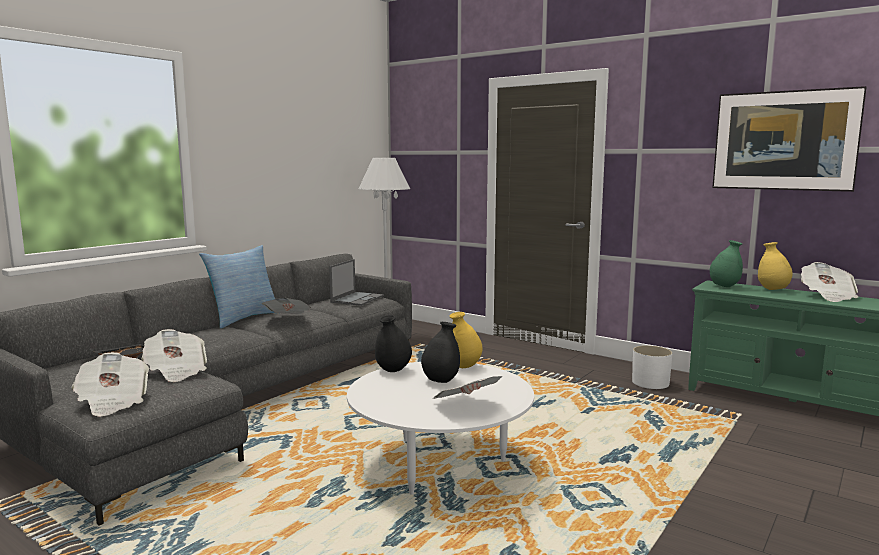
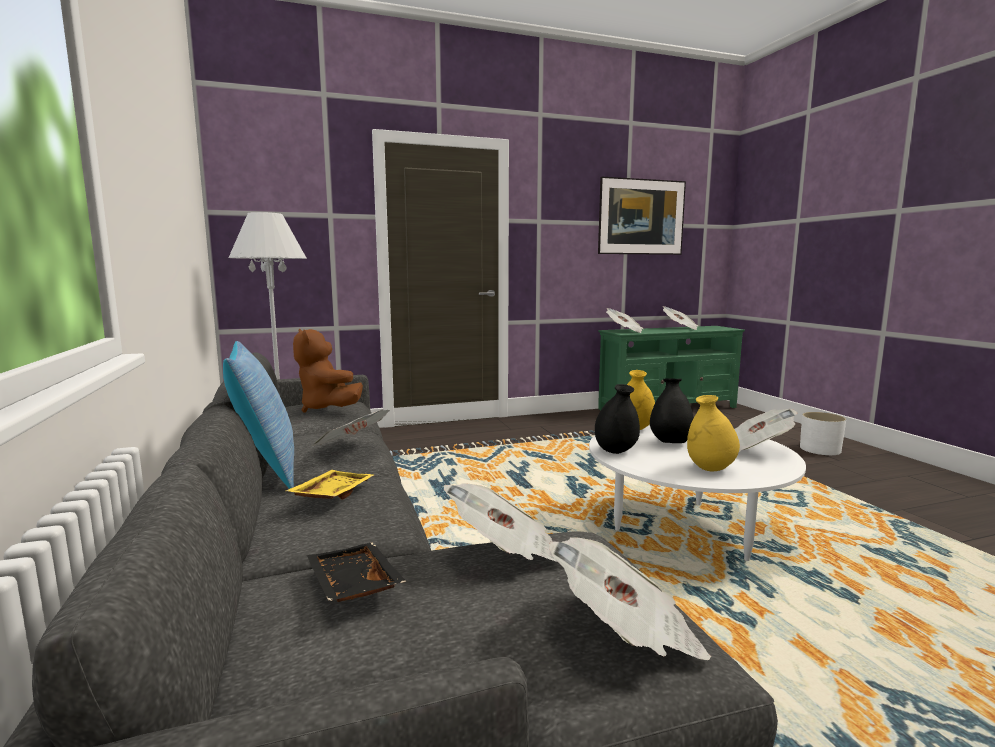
camera: 55 degrees left, 0 degrees up
laptop [329,259,384,306] -> brown plush toy [293,329,363,413]
white planter [632,345,672,389] -> white planter moved to [800,412,846,455]
green vase [710,240,743,287] -> newspaper [606,308,643,333]
yellow vase [758,242,793,290] -> yellow vase moved to [687,395,740,471]
none -> yellow tray [286,470,374,500]

